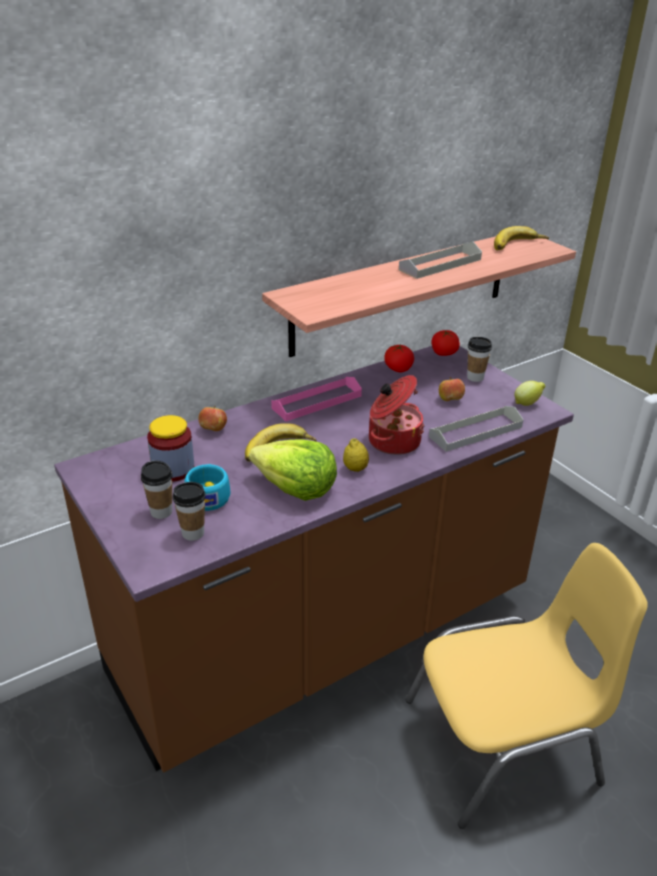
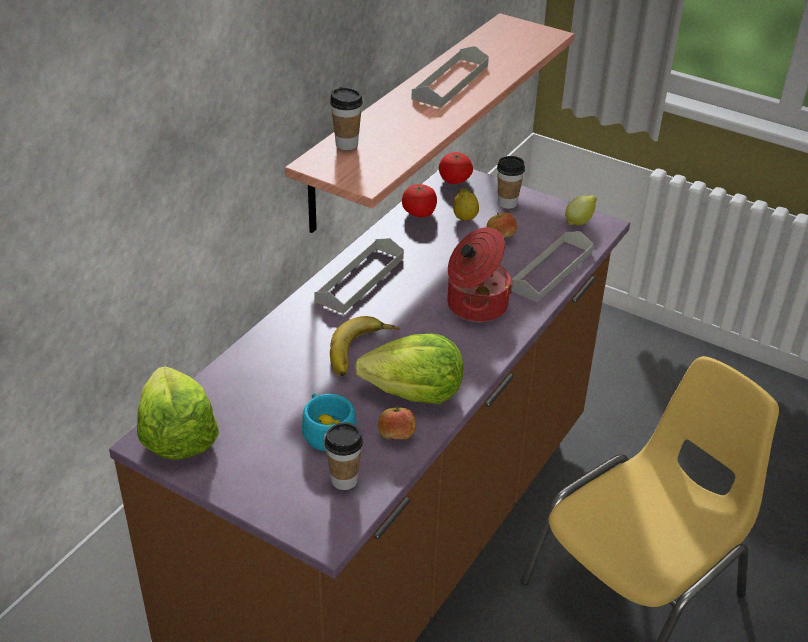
camera: 25 degrees left, 5 degrees up
cup [141,461,173,519] -> cup moved to [330,87,363,150]
jar [147,415,194,482] -> none
apple [198,405,227,431] -> apple moved to [378,405,416,439]
pink tray [271,377,362,421] -> grey tray [314,238,404,314]
lemon [343,438,369,472] -> lemon moved to [453,188,479,221]
banana [494,226,549,251] -> none
none -> lettuce [137,366,219,460]

